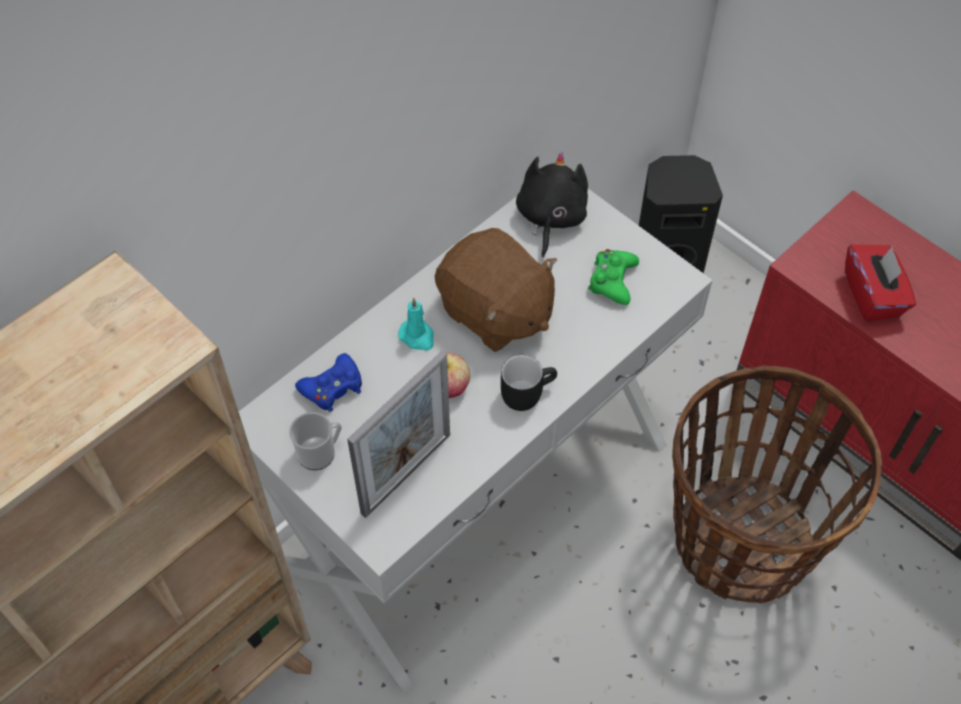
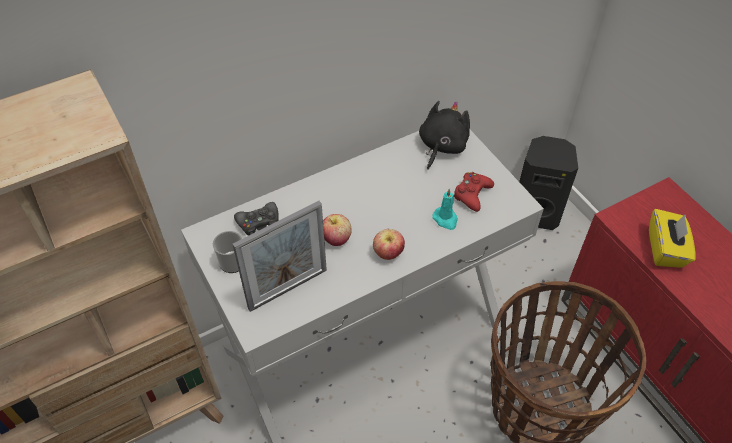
camera: 15 degrees right, 5 degrees down
blue game controller [295,353,362,412] -> black game controller [234,202,279,236]
turquoise candle [398,298,434,351] -> turquoise candle moved to [433,188,458,230]
brown plush toy [435,228,557,352] -> none
black mug [501,355,557,411] -> apple [373,229,405,260]
green game controller [588,249,639,305] -> red game controller [454,172,494,212]
red tissue box [845,244,916,321] -> yellow tissue box [649,209,695,268]

